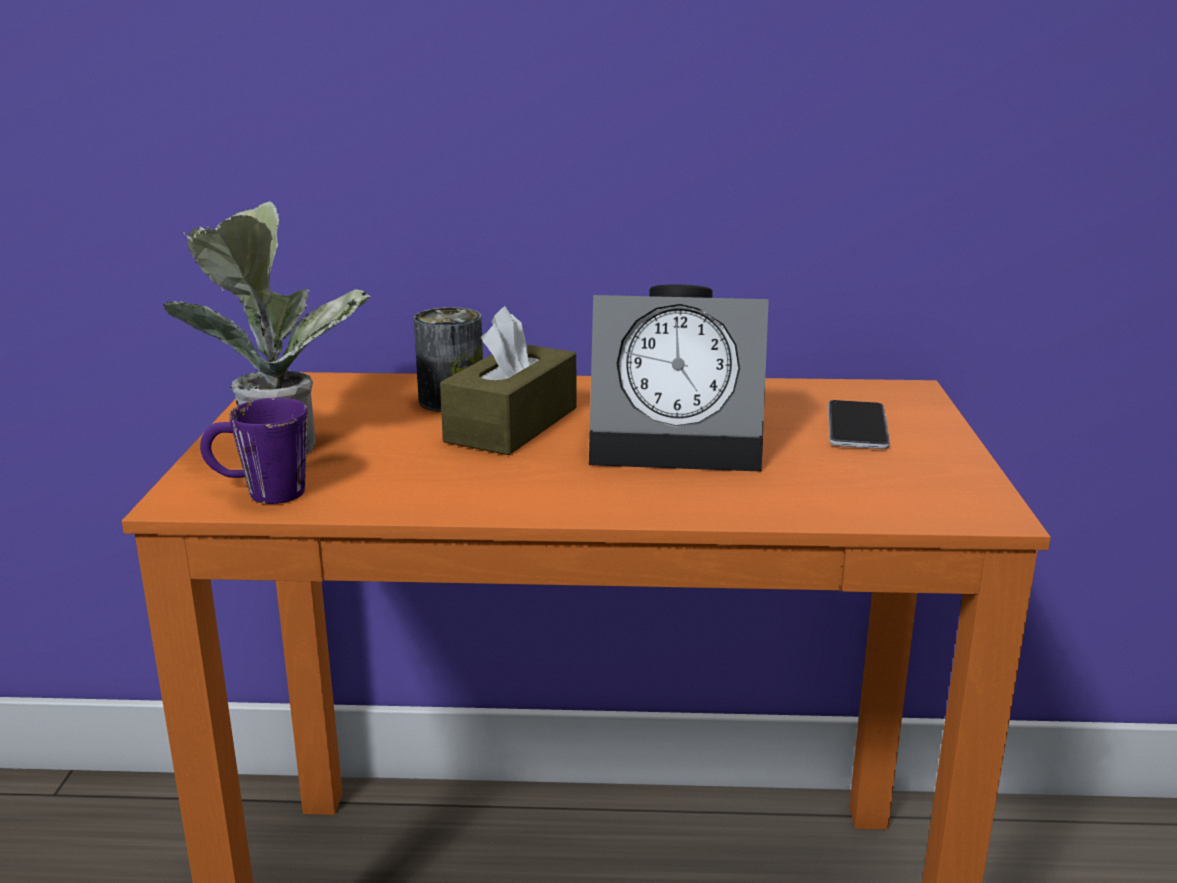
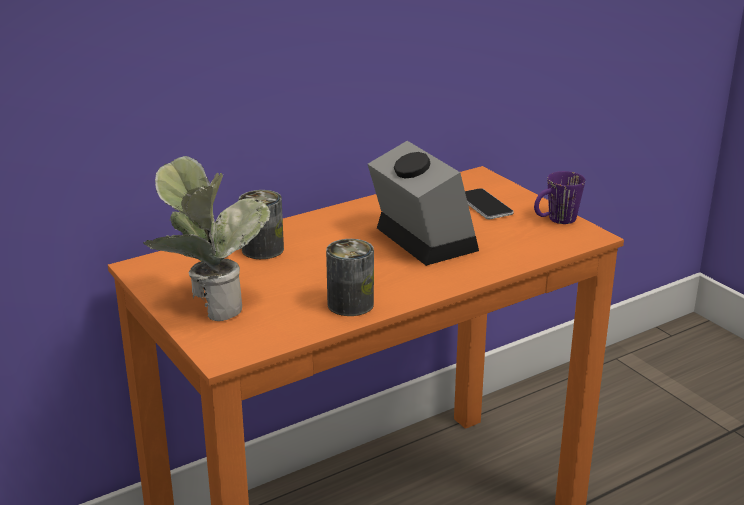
camera: 35 degrees left, 5 degrees up
purple mug [200,398,308,504] -> purple mug moved to [534,171,585,224]
brown tissue box [440,306,577,455] -> none
alarm clock [589,285,769,472] -> alarm clock turned 90 degrees counterclockwise [368,141,479,266]
none -> can [326,239,374,316]

